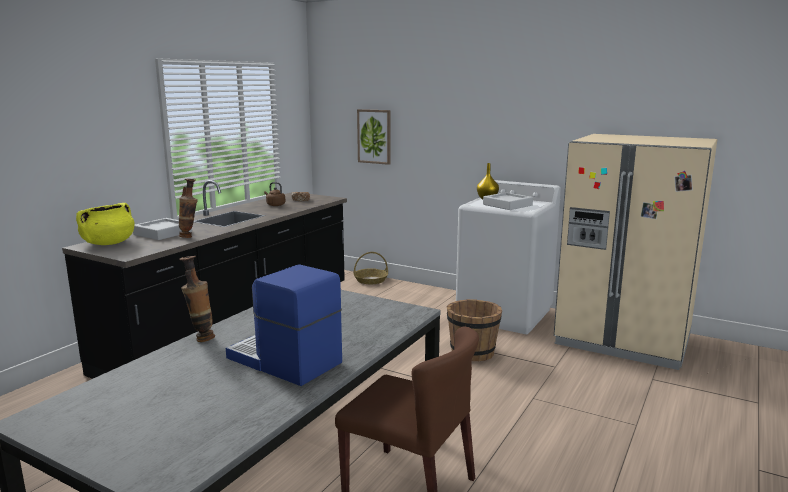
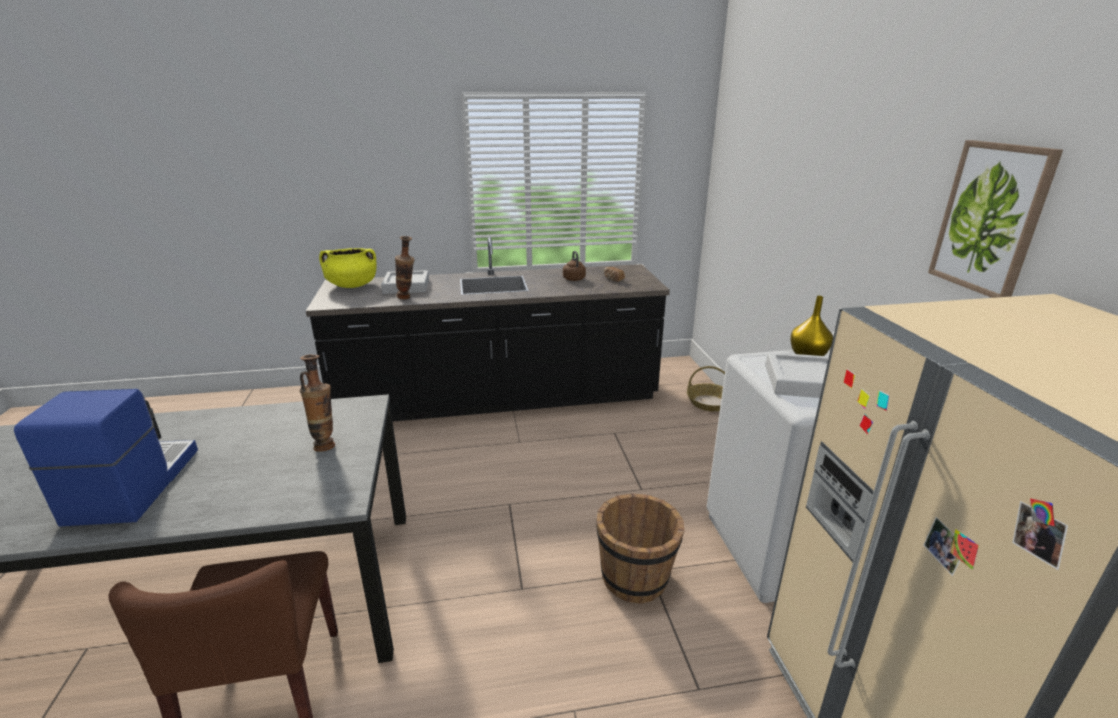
camera: 50 degrees right, 10 degrees up
vase [179,256,215,342] -> vase moved to [300,354,335,452]
picture [357,109,391,165] -> picture moved to [928,140,1063,298]

